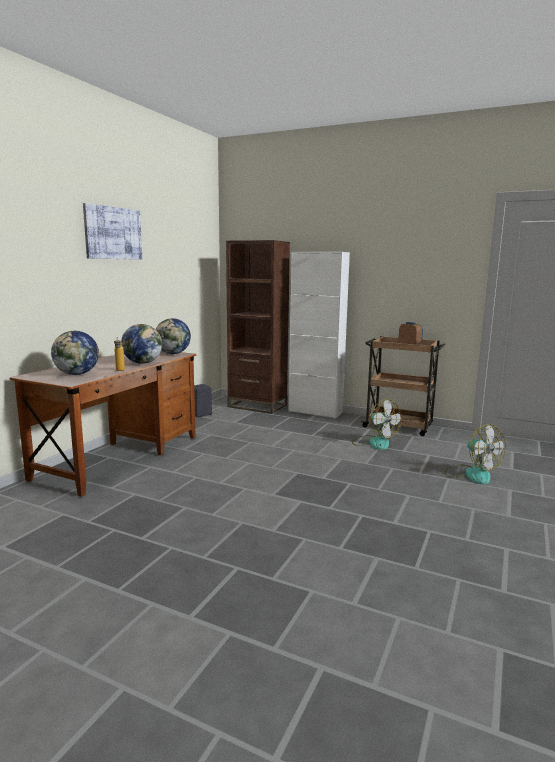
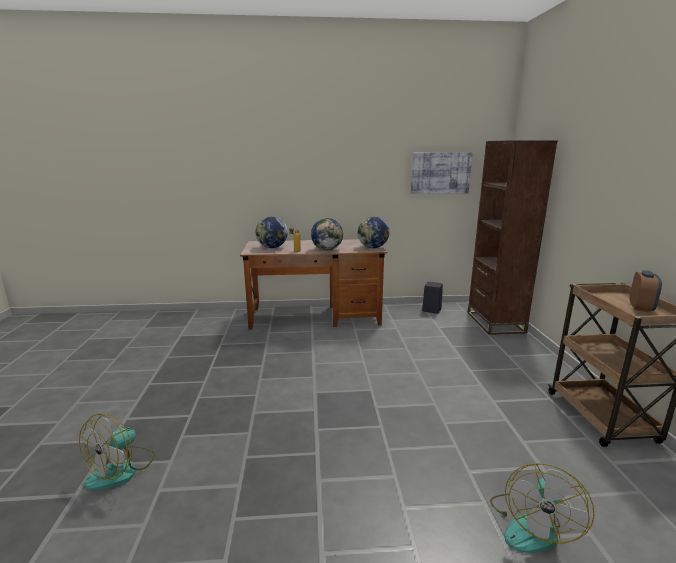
camera: 60 degrees right, 5 degrees up
picture [83,203,142,260] -> picture moved to [411,153,473,194]
white cabinet [288,252,350,419] -> none
fan [352,399,402,450] -> fan moved to [79,413,155,490]

